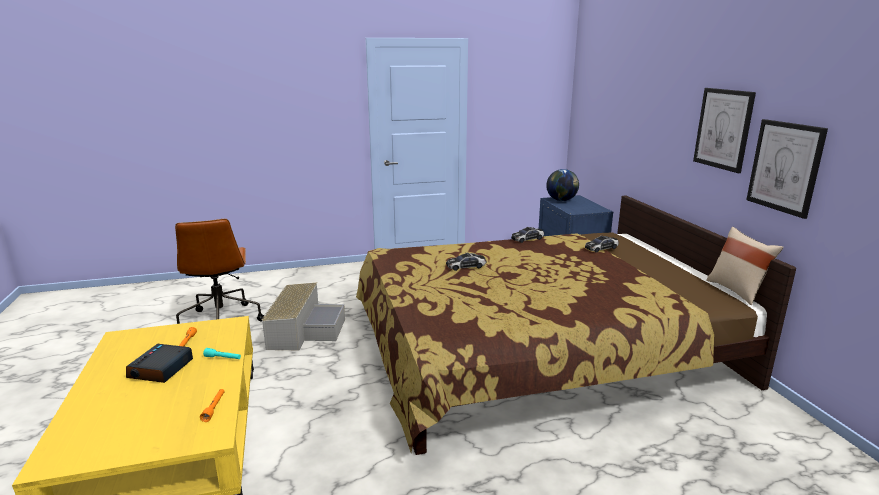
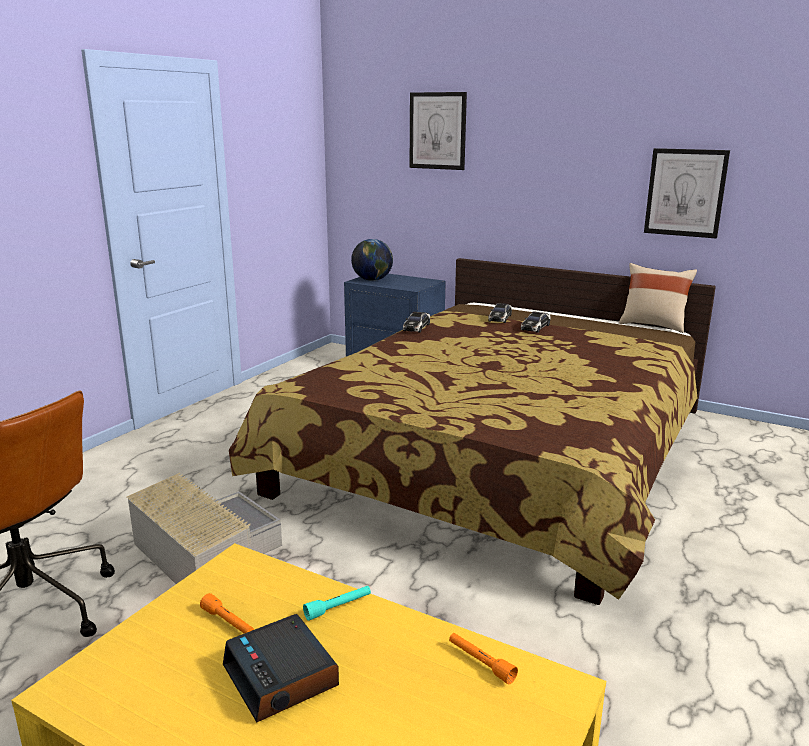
camera: 45 degrees left, 0 degrees up
toy car [446,253,486,271] -> toy car moved to [521,311,550,333]
picture [693,88,756,173] -> picture moved to [410,92,467,170]

